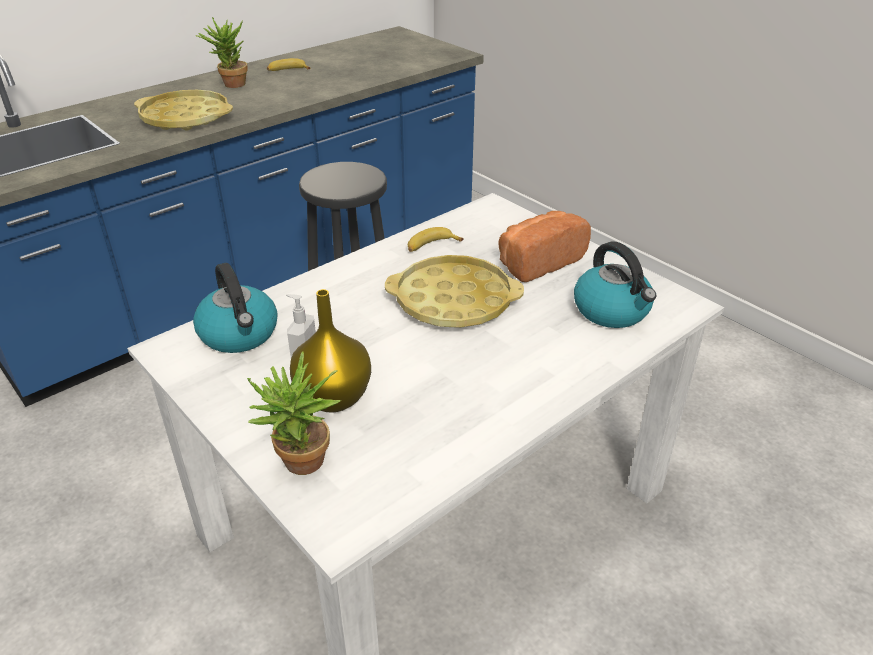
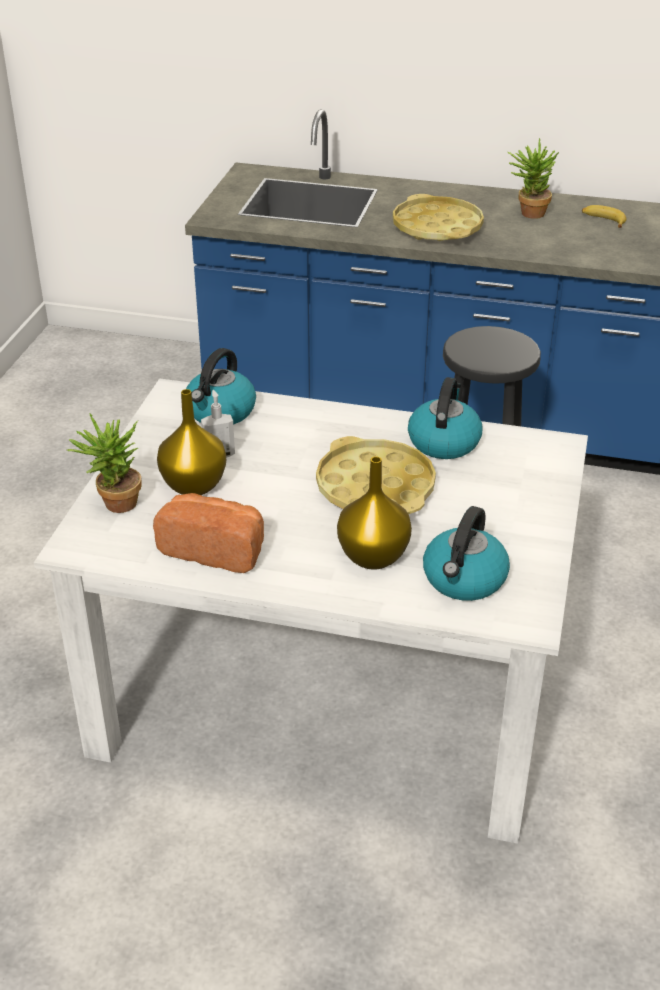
camera: 55 degrees right, 0 degrees up
banana [408,227,464,252] -> kettle [408,377,483,459]
bread [499,211,591,282] -> bread moved to [153,493,264,573]
none -> yellow vase [337,456,412,570]

